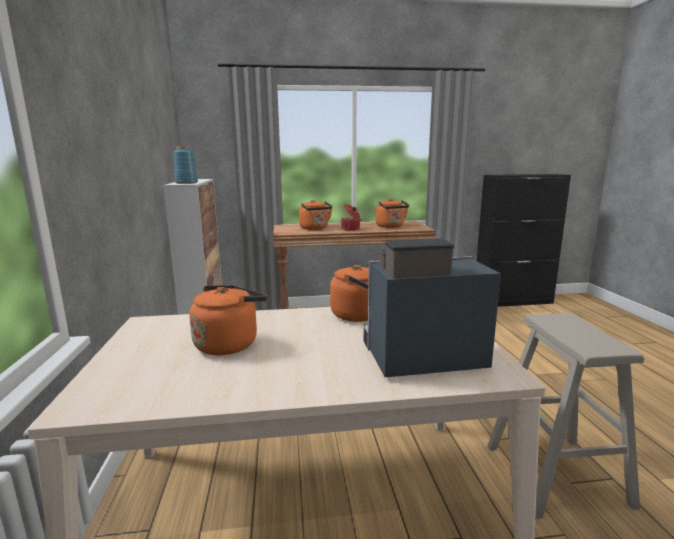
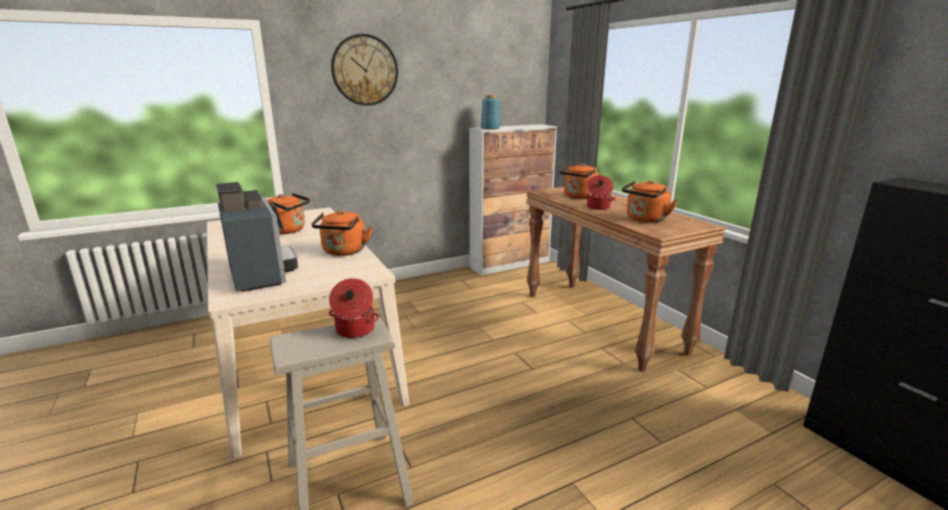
camera: 70 degrees right, 5 degrees up
none -> cooking pot [329,278,380,338]
none -> wall clock [331,34,398,106]

